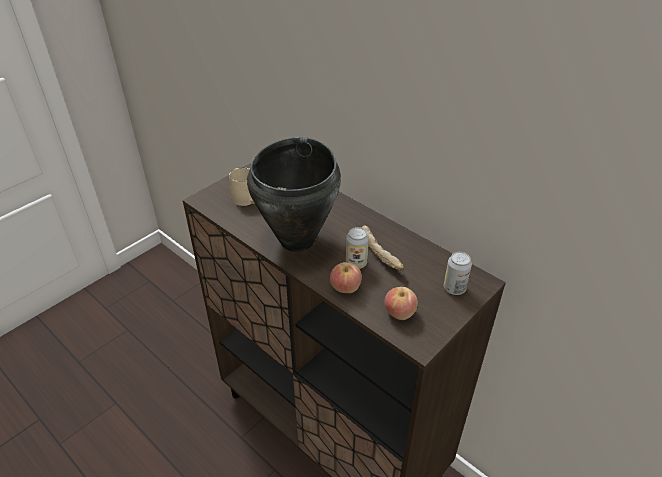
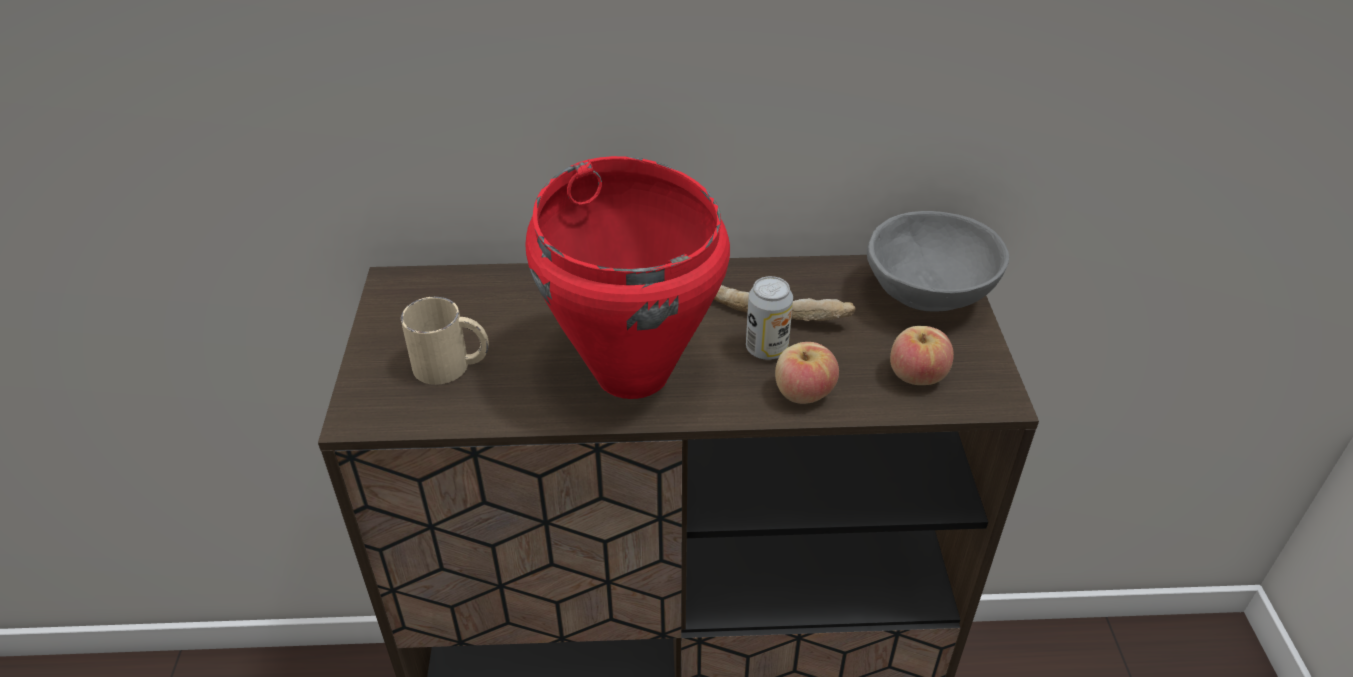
camera: 45 degrees left, 0 degrees up
black cooking pot [247,137,341,252] -> red cooking pot [525,156,730,399]
can [444,252,472,295] -> grey bowl [867,211,1009,312]

